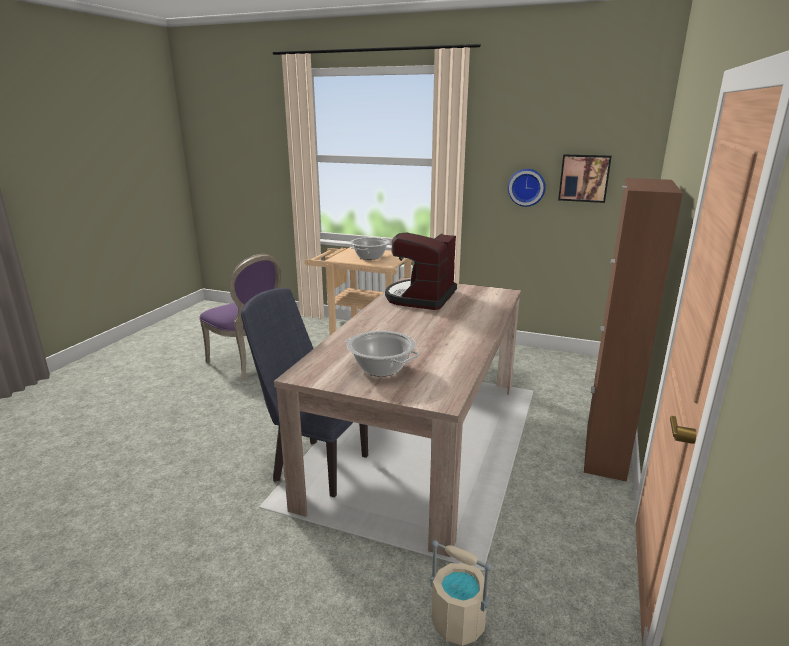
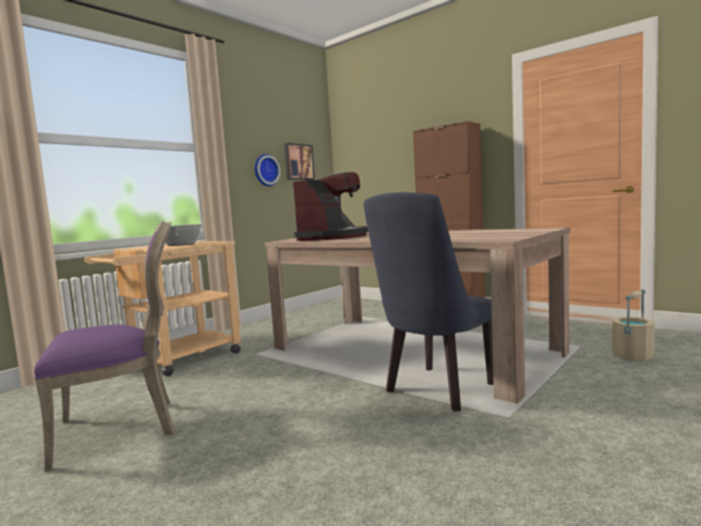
camera: 70 degrees left, 15 degrees down
cooking pot [345,331,419,377] -> none
coffee machine [385,233,457,310] -> coffee machine turned 105 degrees counterclockwise [293,172,368,241]

